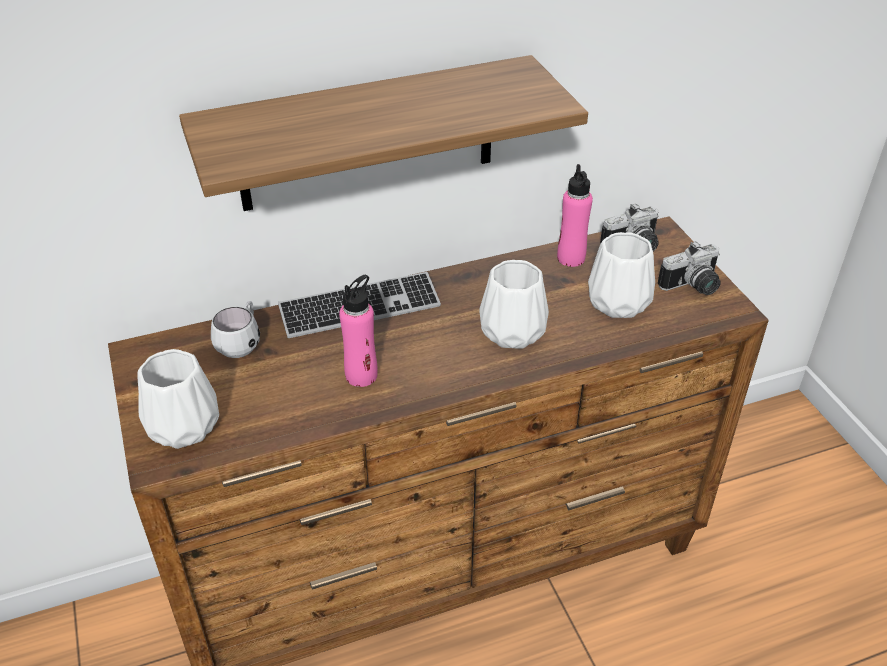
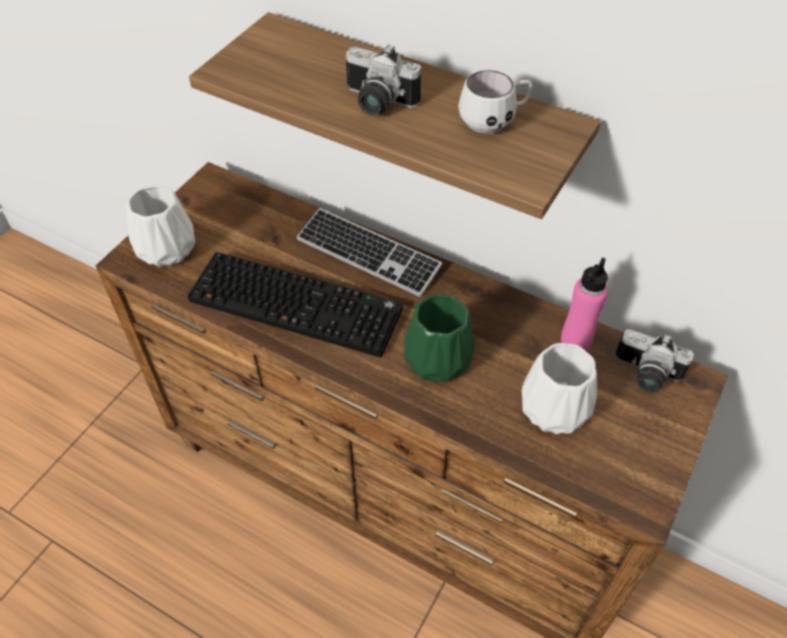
camera: 50 degrees right, 10 degrees up
white mug [211,301,260,358] -> white mug moved to [458,70,533,134]
pink bottle [339,275,378,387] -> keyboard [187,252,403,358]
white vase [479,260,549,348] -> green vase [404,294,475,383]
camera [658,241,721,295] -> camera moved to [345,45,421,115]

